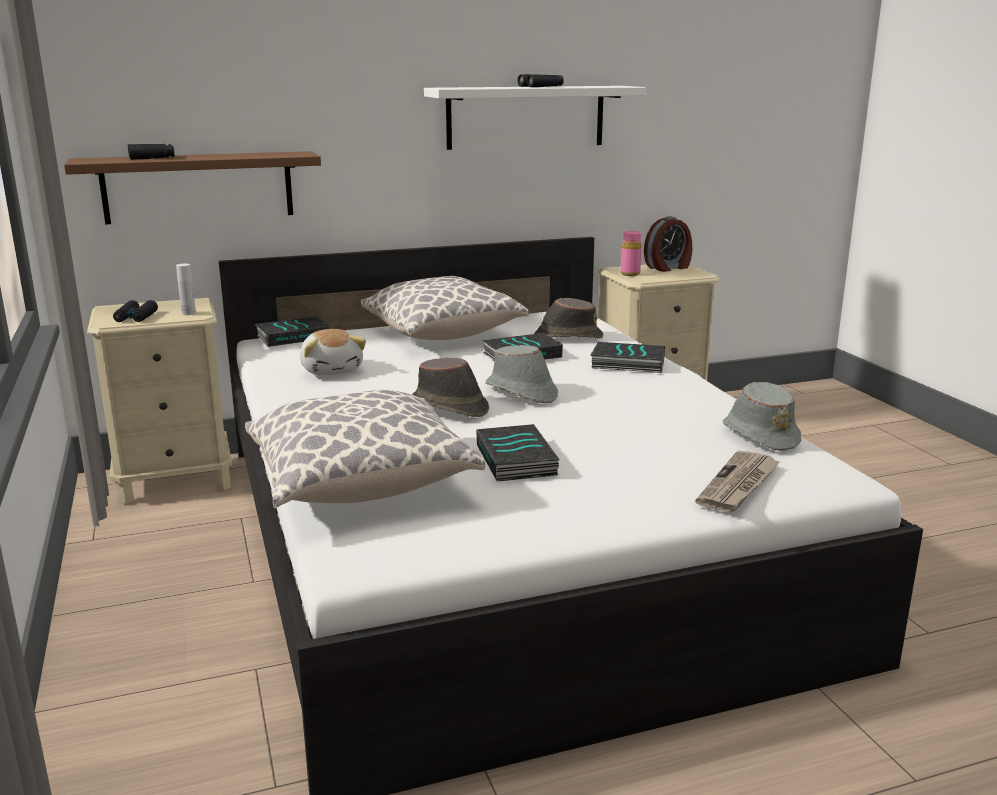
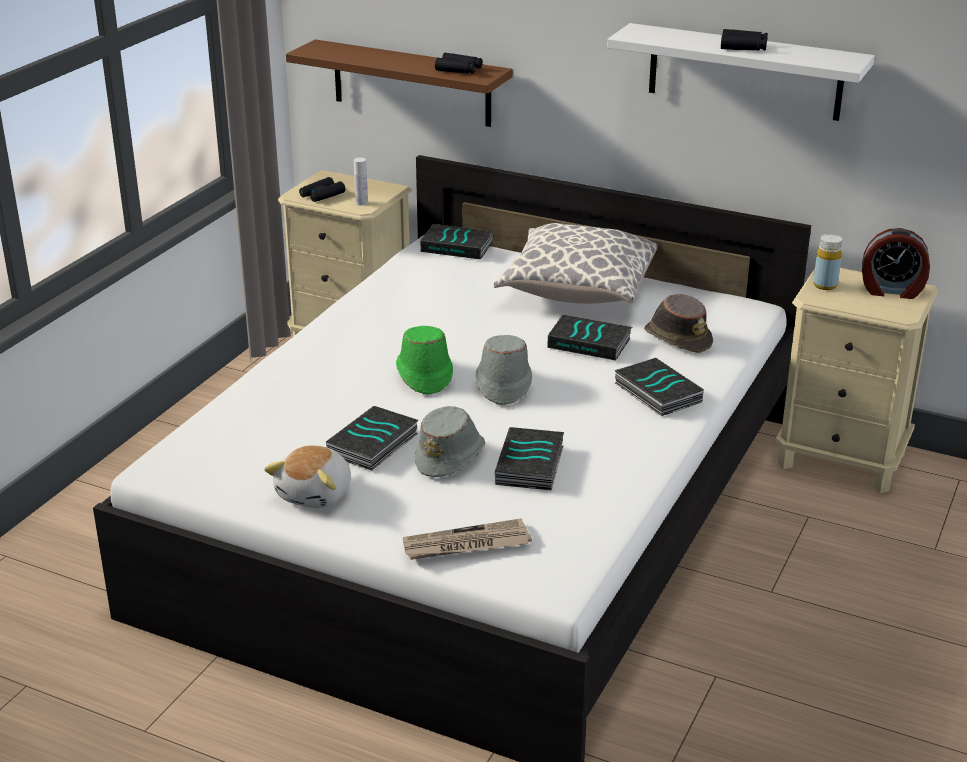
camera: 45 degrees right, 10 degrees up
black binoculars [128,144,174,160] -> black binoculars moved to [435,53,483,74]
pillow [245,390,485,508] -> none
plush toy [300,329,366,375] -> plush toy moved to [264,445,351,508]
brown hat [412,358,489,417] -> green hat [396,326,453,395]
pink bottle [621,231,642,276] -> yellow bottle [813,234,842,290]
grey hat [723,382,802,451] -> grey hat moved to [414,406,485,477]
none -> book [495,427,564,490]

